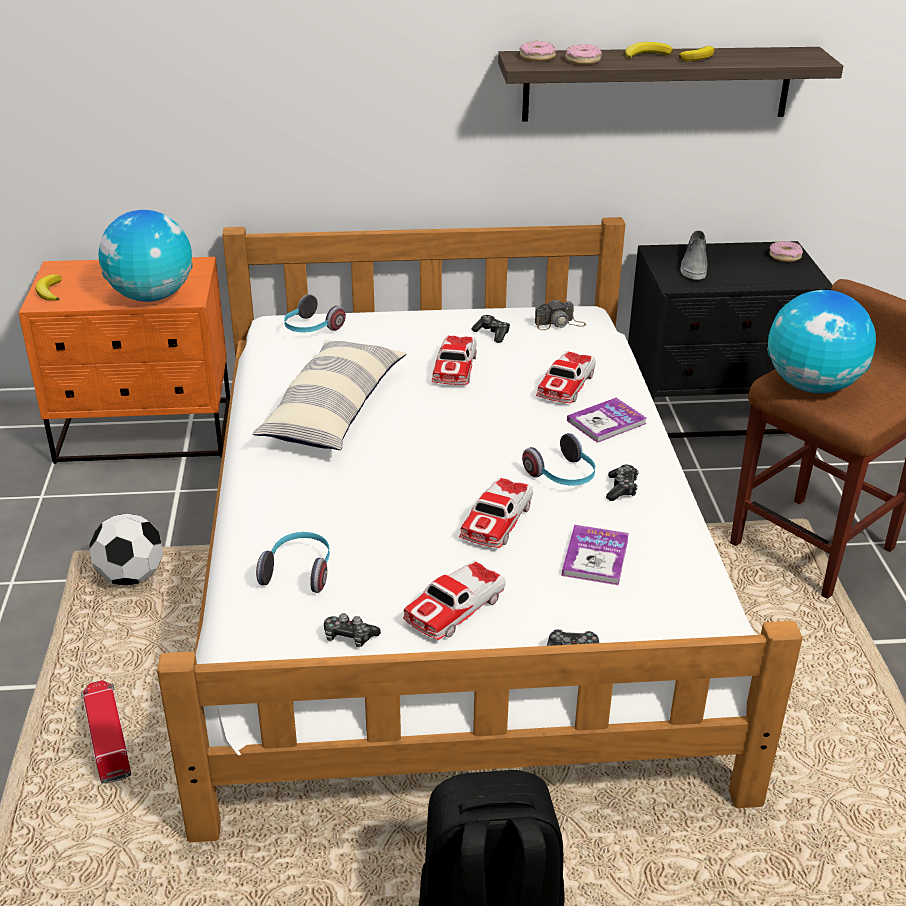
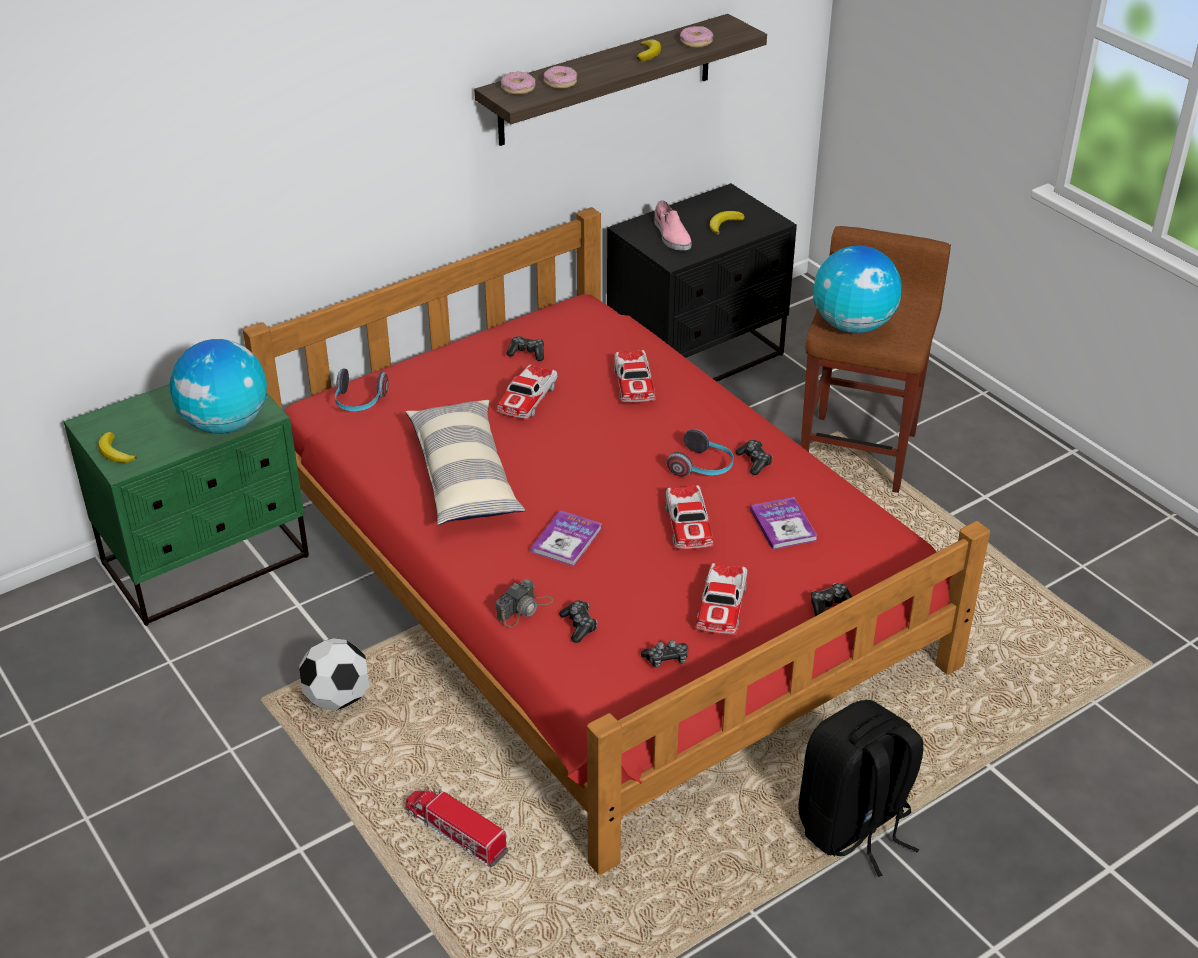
camera: 30 degrees left, 5 degrees up
orange nightstand [19,257,230,464] -> green nightstand [64,384,309,626]
white bed [157,217,803,843] -> red bed [243,207,990,875]
headphones [256,532,330,593] -> game controller [559,600,597,643]
toy car [431,336,477,385] -> toy car turned 45 degrees clockwise [497,365,557,419]
camera [535,299,586,330] -> camera moved to [496,579,553,627]
book [567,398,647,443] -> book moved to [531,510,602,566]
banana [625,42,673,59] -> banana moved to [710,211,745,234]
grey shoe [681,231,708,280] -> pink shoe [655,200,691,251]
donut [769,241,803,262] -> donut moved to [680,26,713,48]

